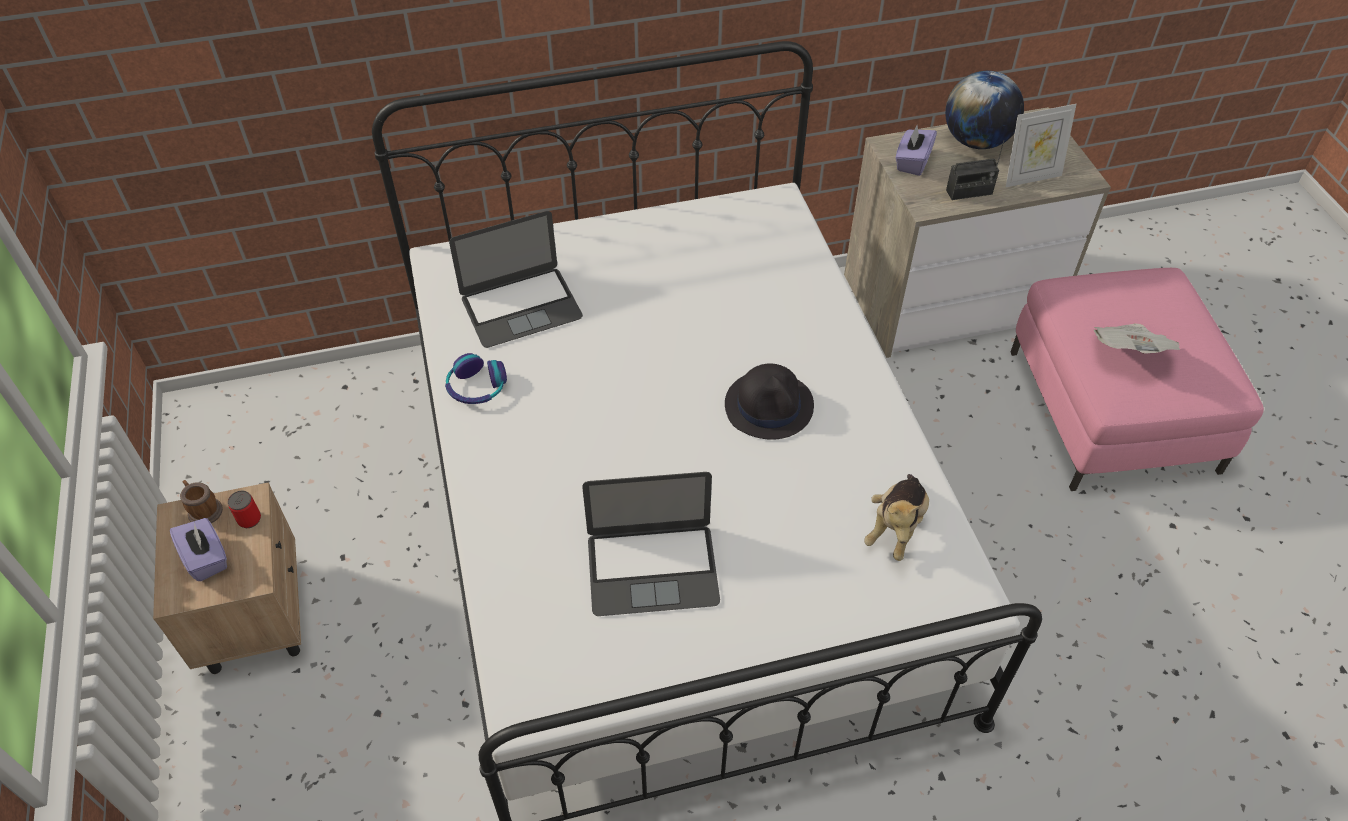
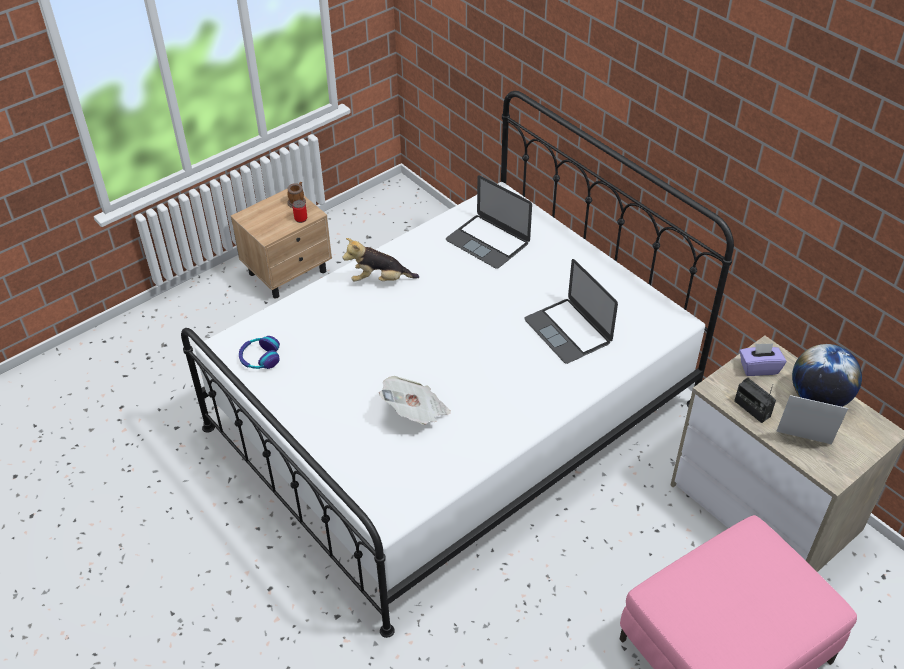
camera: 65 degrees right, 5 degrees down
purple tissue box [170,518,227,581] -> none
headphones [445,353,507,404] -> headphones moved to [239,336,280,369]
laptop [582,472,720,616] -> laptop moved to [524,259,618,364]
black hat [725,363,814,440] -> none
plush toy [864,474,929,561] -> plush toy moved to [342,238,419,282]
picture frame [1006,104,1076,187] -> picture frame turned 150 degrees clockwise [776,395,848,444]
newspaper [1094,323,1180,353] -> newspaper moved to [379,376,451,425]

